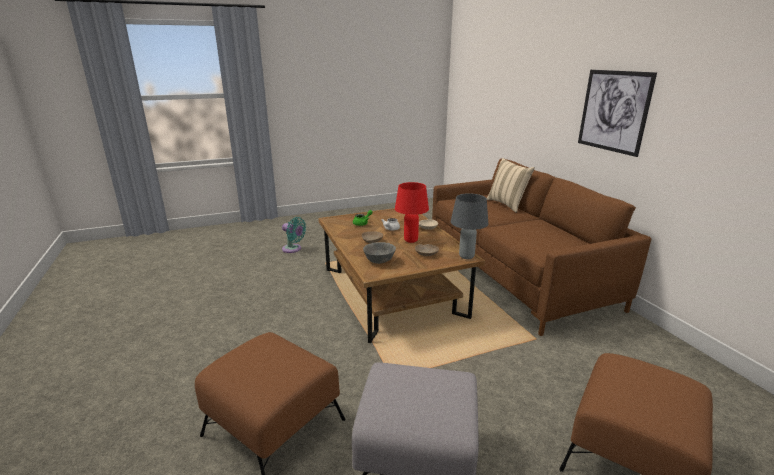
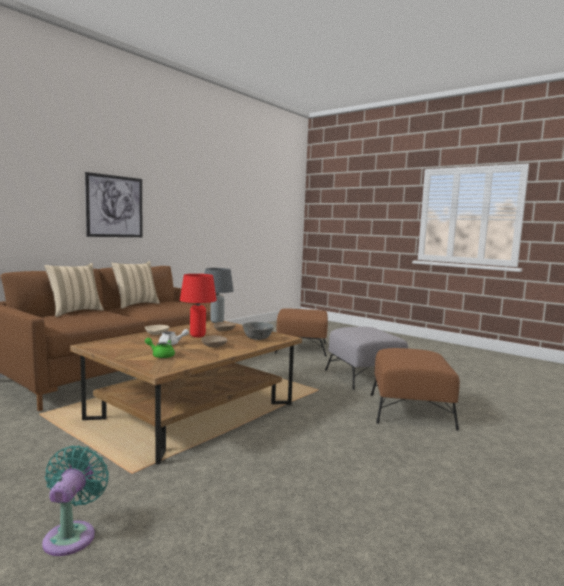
camera: 120 degrees left, 15 degrees down
none -> beige pillow [111,261,160,309]

